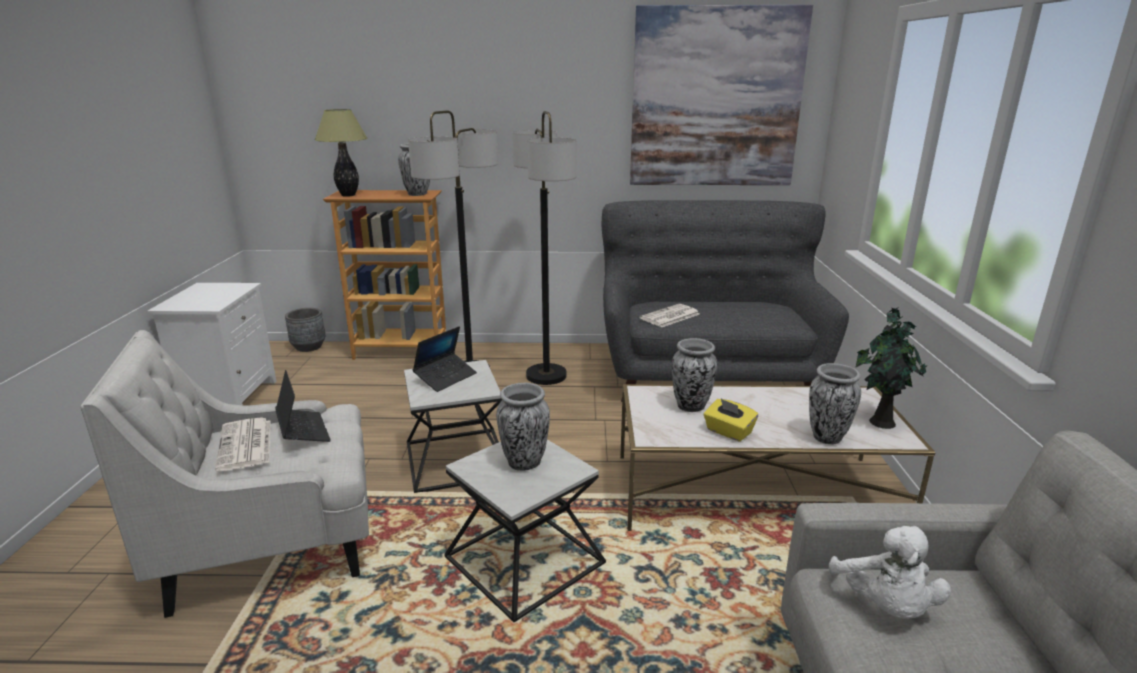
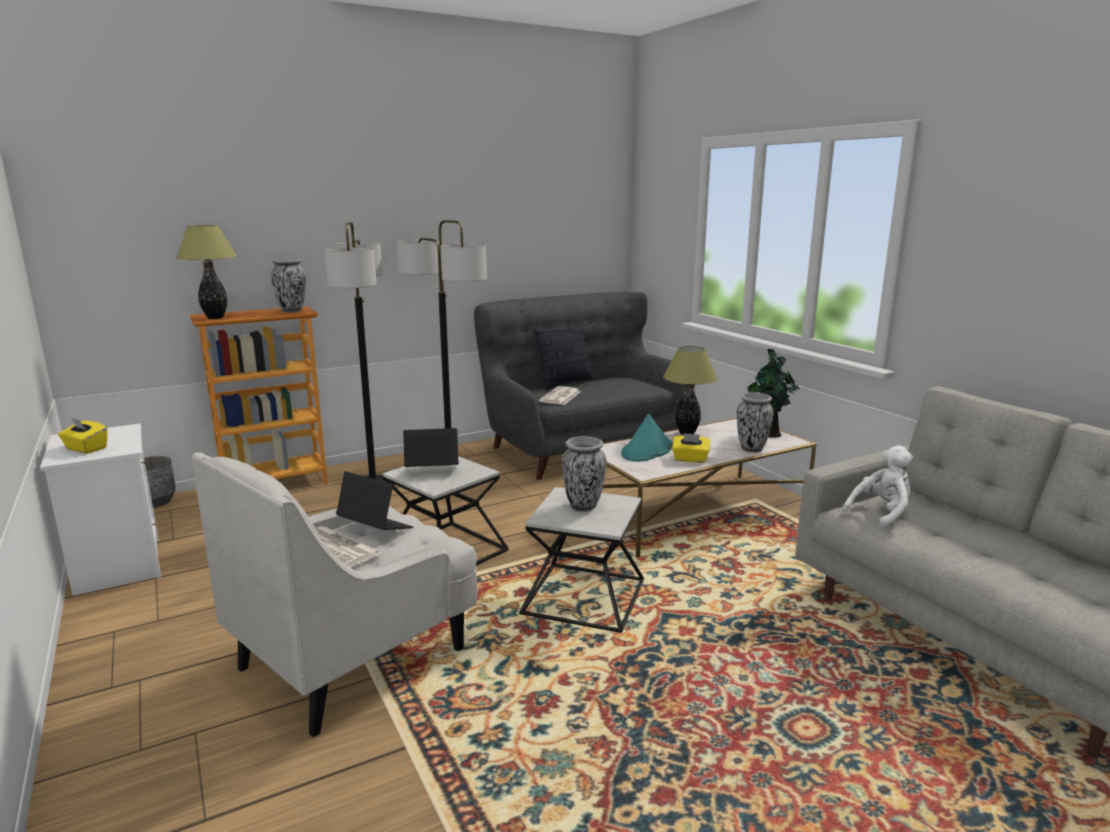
camera: 30 degrees left, 5 degrees down
laptop [413,326,477,392] -> laptop turned 105 degrees counterclockwise [403,428,459,467]
picture [630,5,813,185] -> none
vase [672,338,718,412] -> turquoise hat [621,414,673,461]
white plush toy [829,526,951,619] -> white plush toy turned 90 degrees counterclockwise [842,445,913,530]
none -> yellow tissue box [58,417,107,454]
none -> pillow [533,328,595,390]
none -> table lamp [663,346,718,435]

